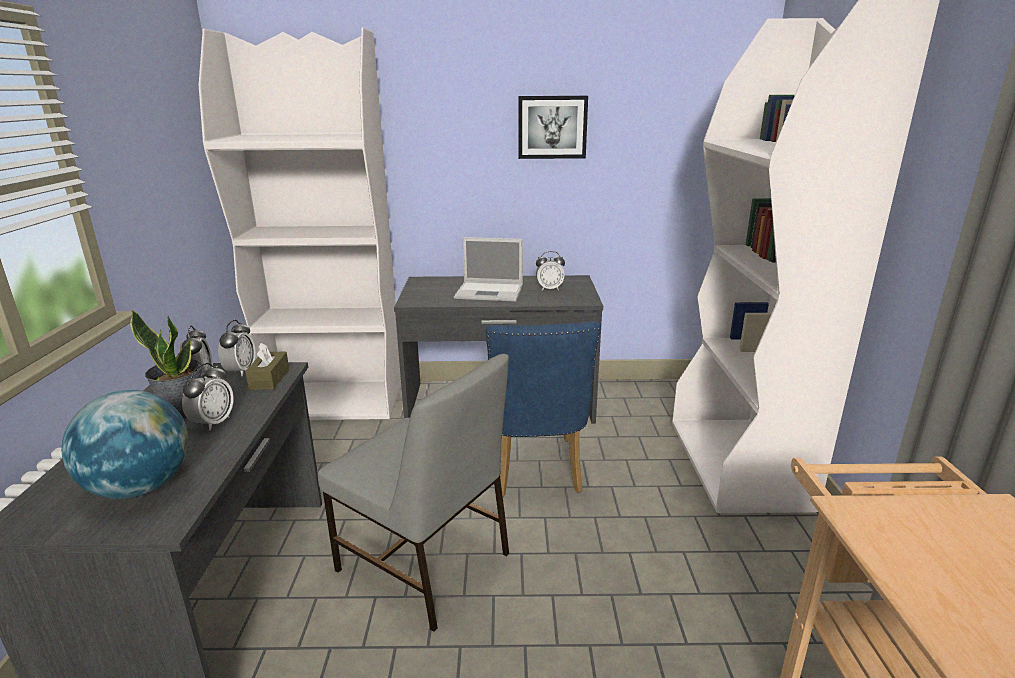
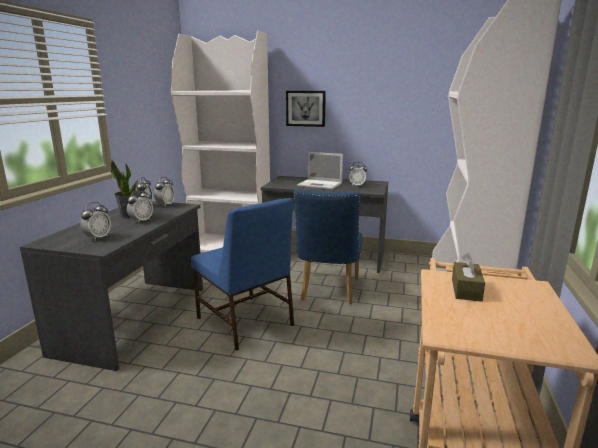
camera: 15 degrees right, 5 degrees down
globe [61,390,188,499] -> alarm clock [80,202,111,241]
brown tissue box [245,342,289,390] -> brown tissue box moved to [452,253,485,302]
grey chair [318,354,509,632] -> blue chair [191,198,294,351]
picture [518,96,588,159] -> picture moved to [286,91,326,127]

